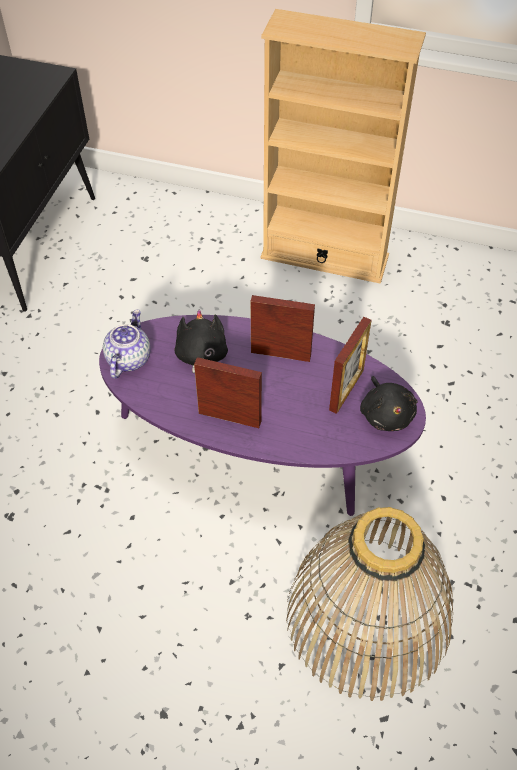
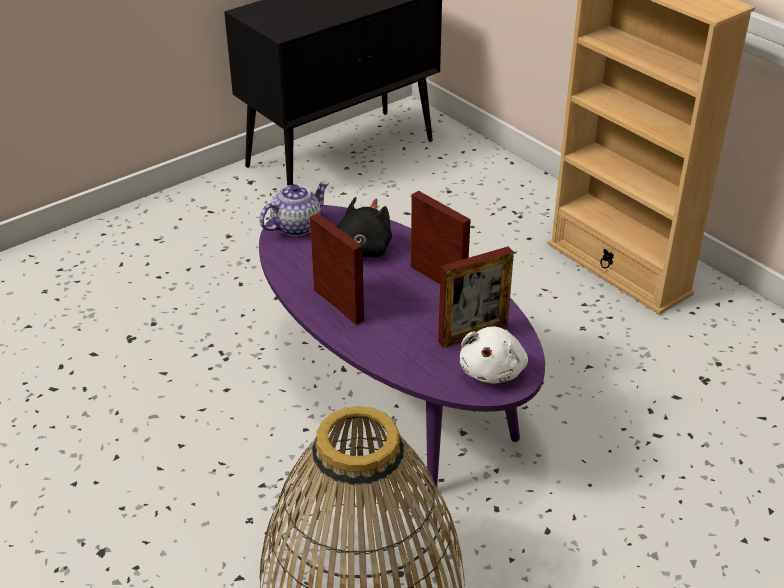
camera: 35 degrees right, 15 degrees down
black plush toy [360,376,418,431] -> white plush toy [460,327,528,383]

